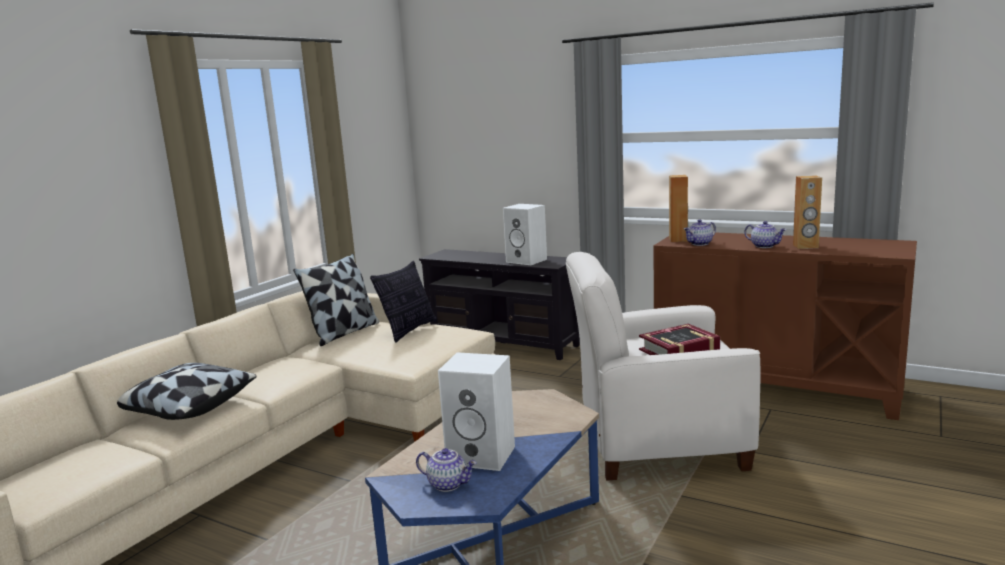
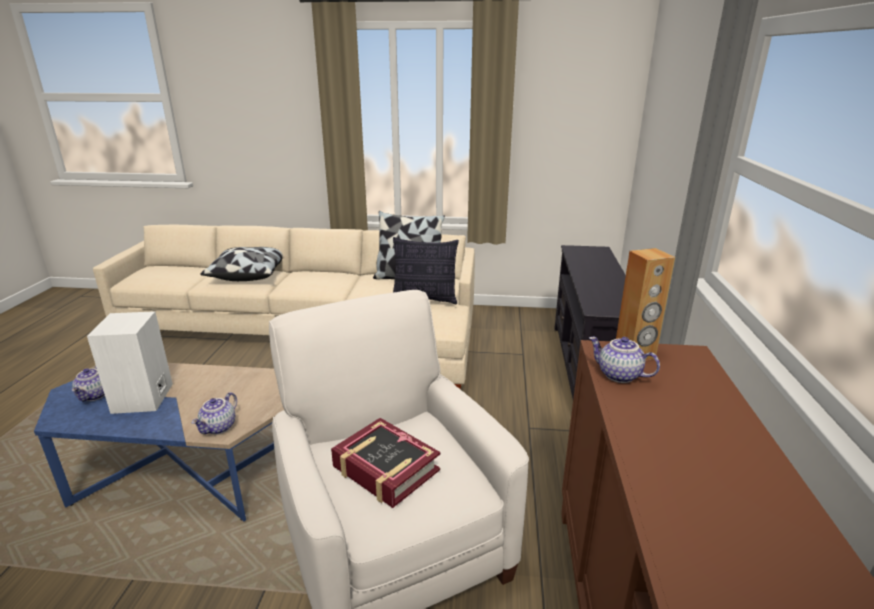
camera: 65 degrees right, 10 degrees up
white speaker [503,204,547,265] -> none
teapot [744,221,786,248] -> teapot moved to [192,392,237,434]
brown speaker [793,175,822,249] -> none

